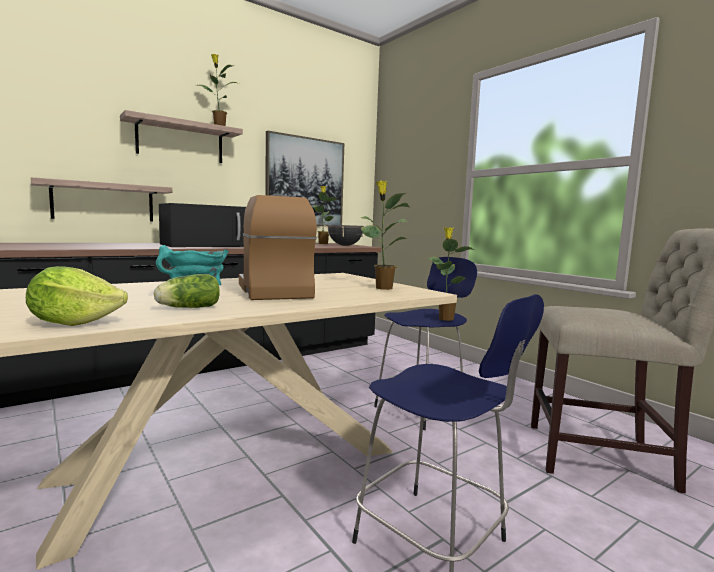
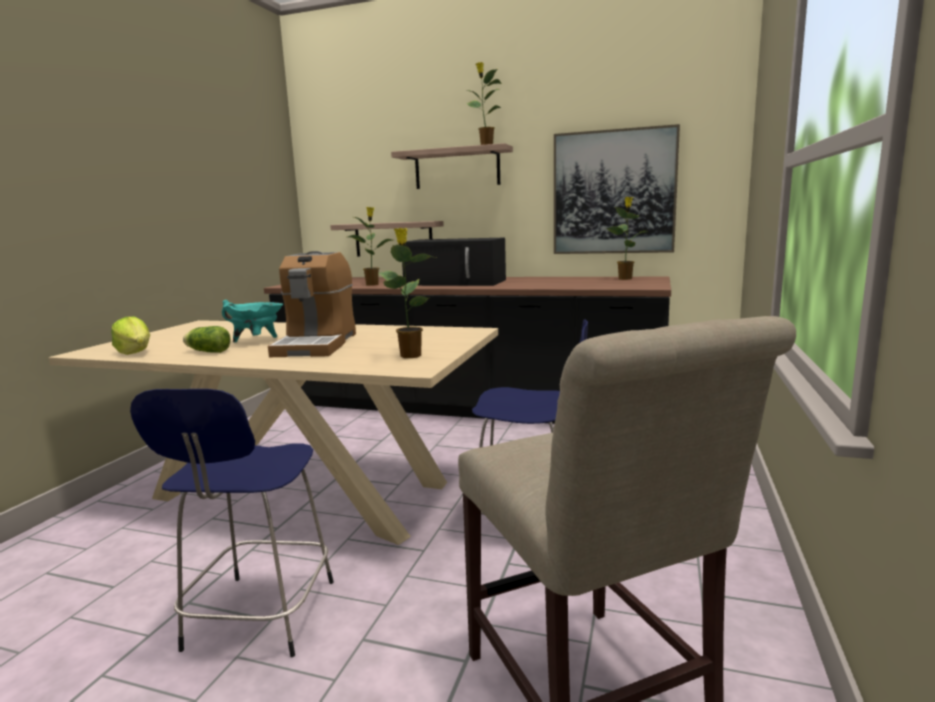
camera: 55 degrees right, 5 degrees up
coffee machine [239,194,317,300] -> coffee machine turned 150 degrees clockwise [268,251,356,357]
black cooking pot [324,225,364,246] -> none
potted plant [428,227,475,321] -> potted plant moved to [348,207,393,286]

